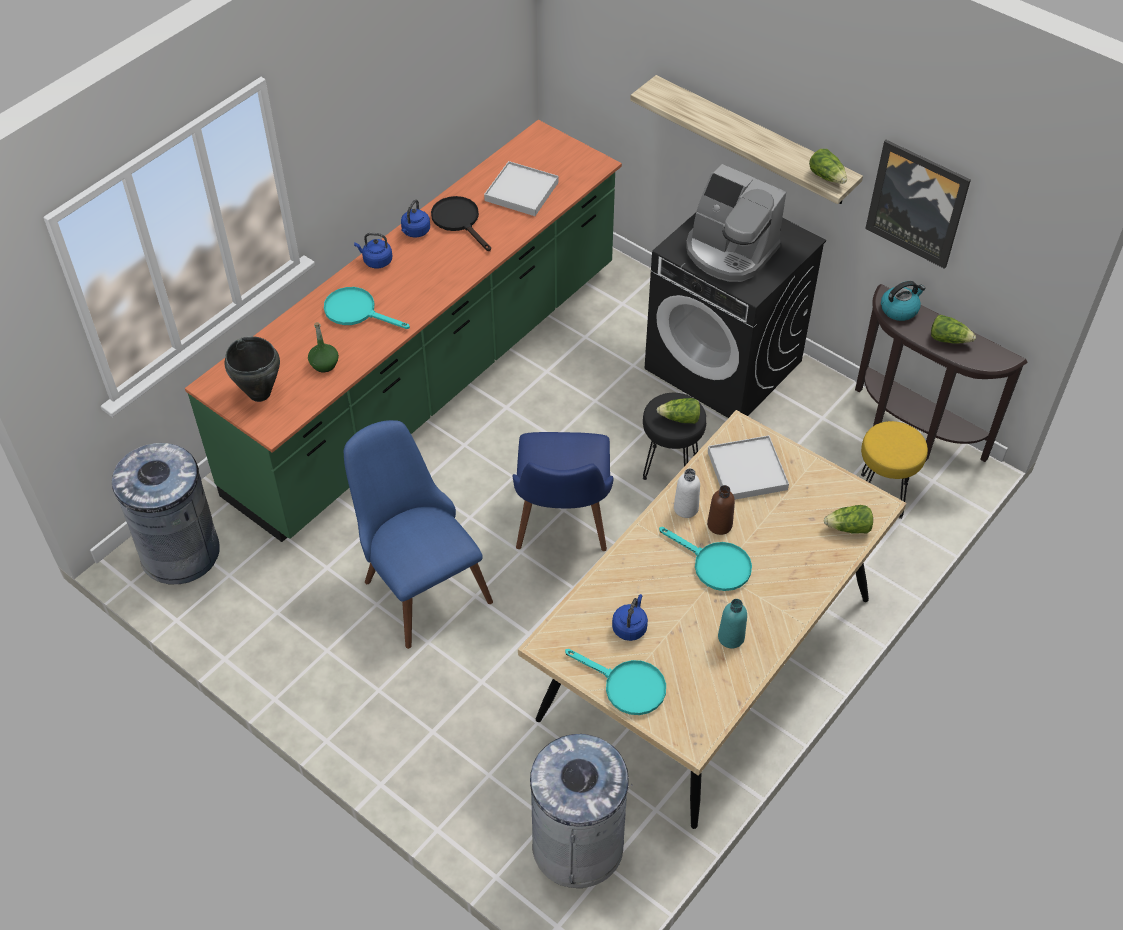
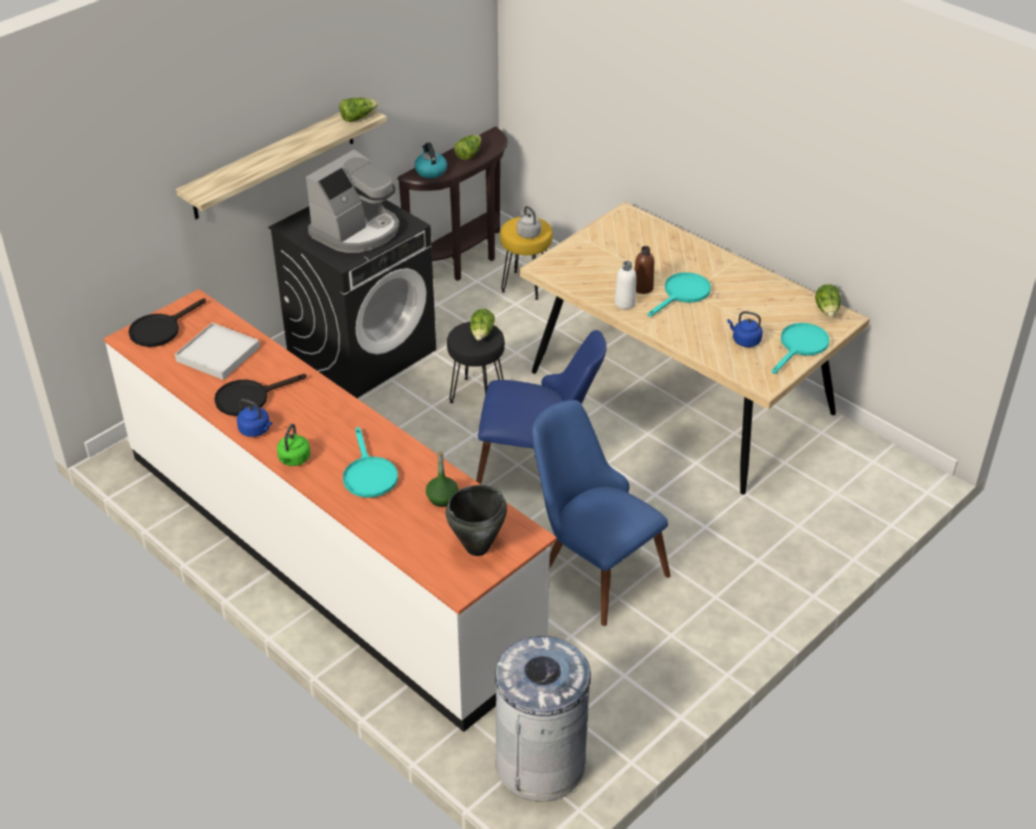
camera: 85 degrees left, 10 degrees down
green counter [185,120,622,542] -> white counter [104,289,557,732]
turquoise frying pan [324,287,410,329] -> turquoise frying pan turned 45 degrees counterclockwise [343,427,398,498]
blue chair [344,420,493,649] -> blue chair turned 75 degrees clockwise [532,400,671,626]
blue kettle [354,233,392,268] -> green kettle [277,424,311,466]
grey trash can [530,734,633,888] -> none
white tray [708,435,789,500] -> none
turquoise bottle [718,599,747,648] -> none
lettuce [824,505,873,534] -> lettuce moved to [815,284,841,317]
picture [865,140,971,269] -> none
none -> black frying pan [129,298,206,347]
none -> grey kettle [517,206,541,239]

